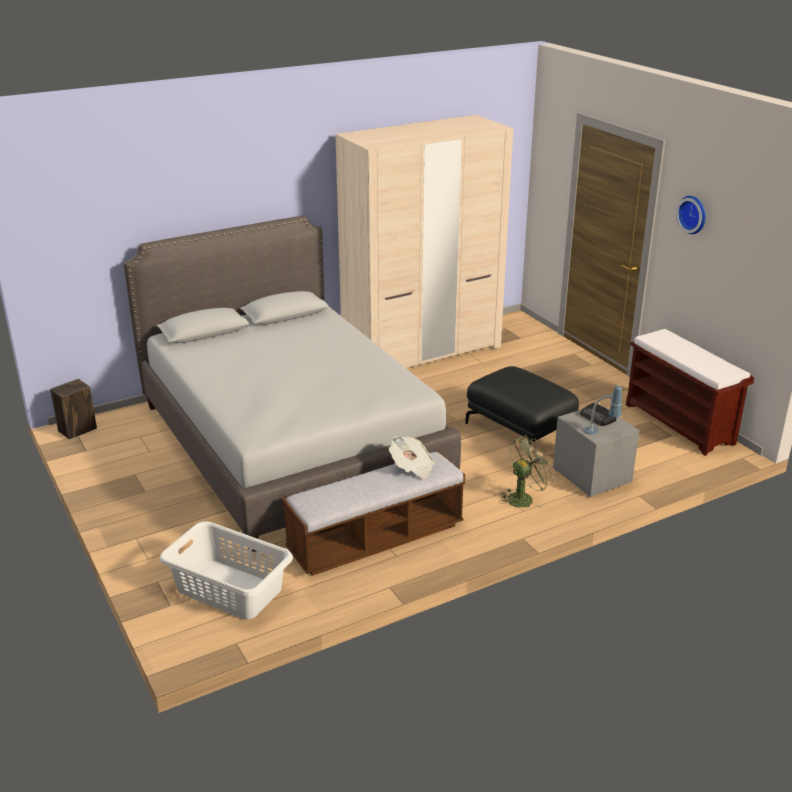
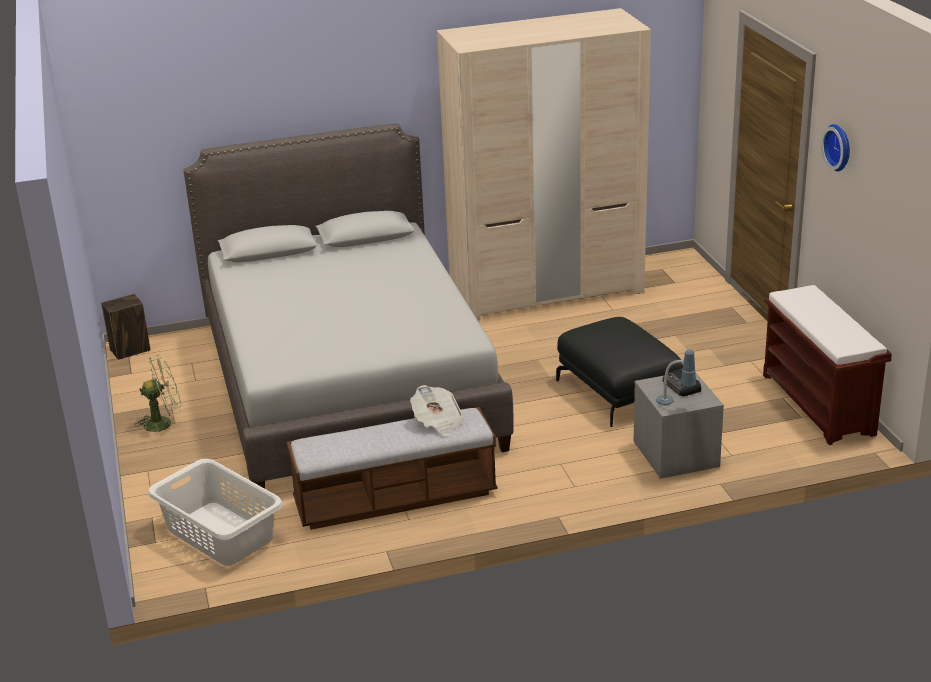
camera: 15 degrees right, 0 degrees up
green fan [499,435,555,508] -> green fan moved to [134,354,182,435]

